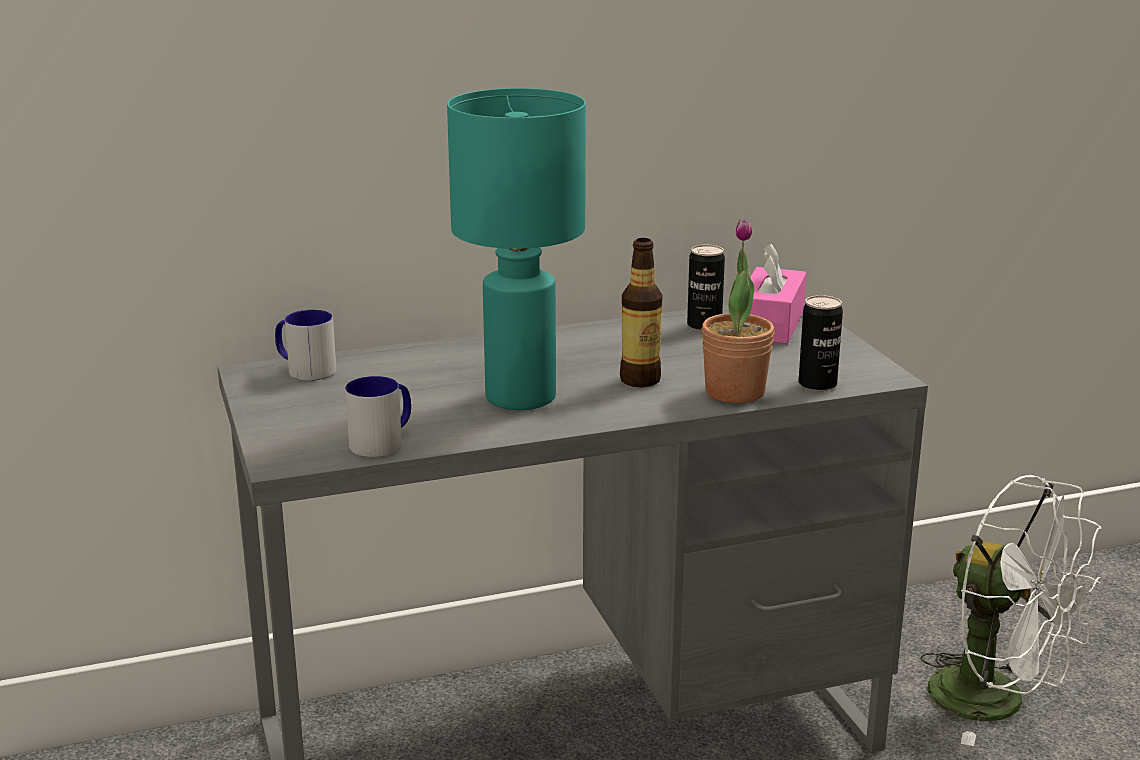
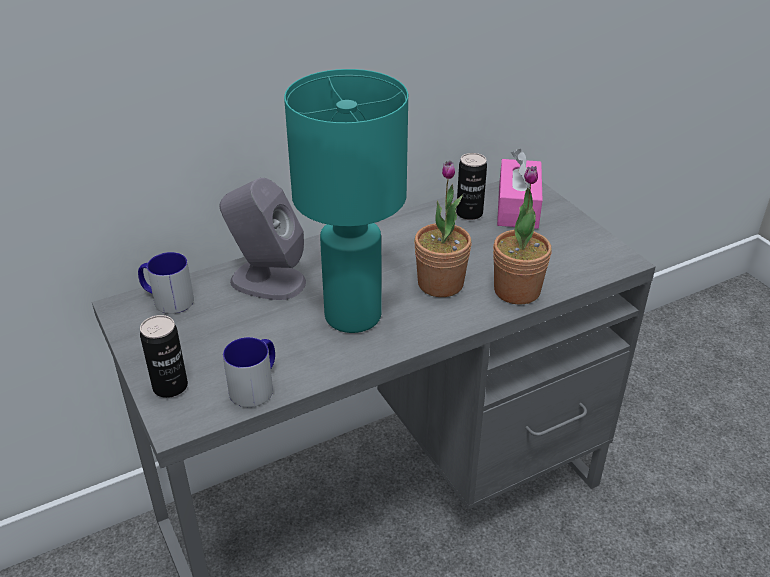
camera: 10 degrees left, 15 degrees up
bottle [620,238,662,387] -> potted plant [414,161,472,297]
can [798,295,843,391] -> can moved to [140,315,188,398]
white fan [920,475,1102,746] -> none
none -> grey speaker [220,178,306,300]

